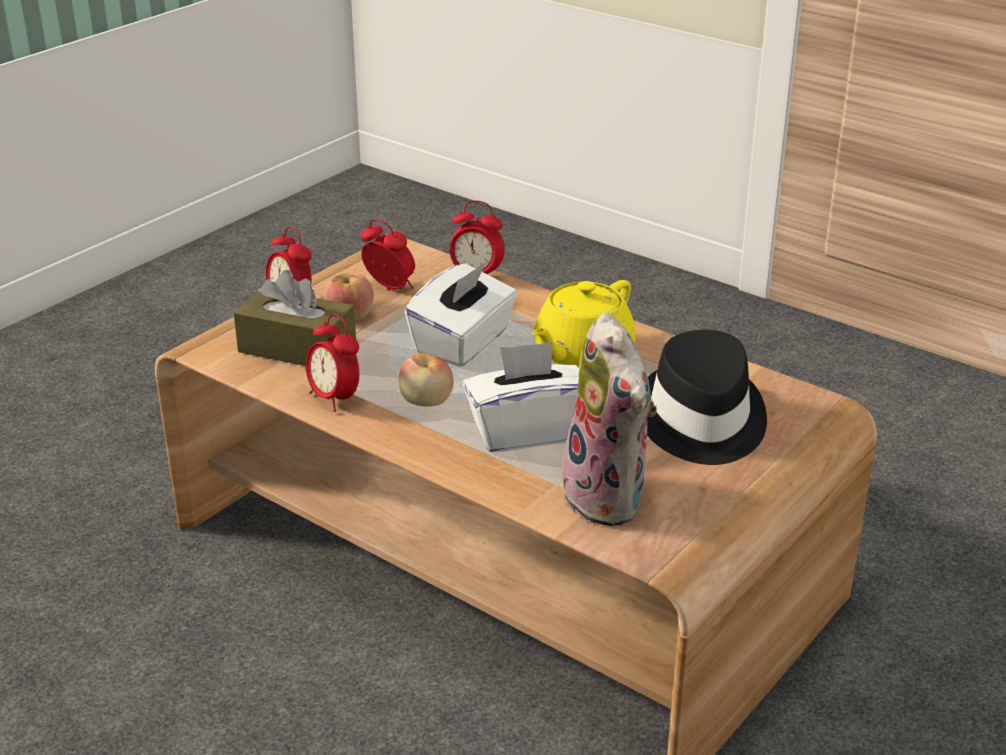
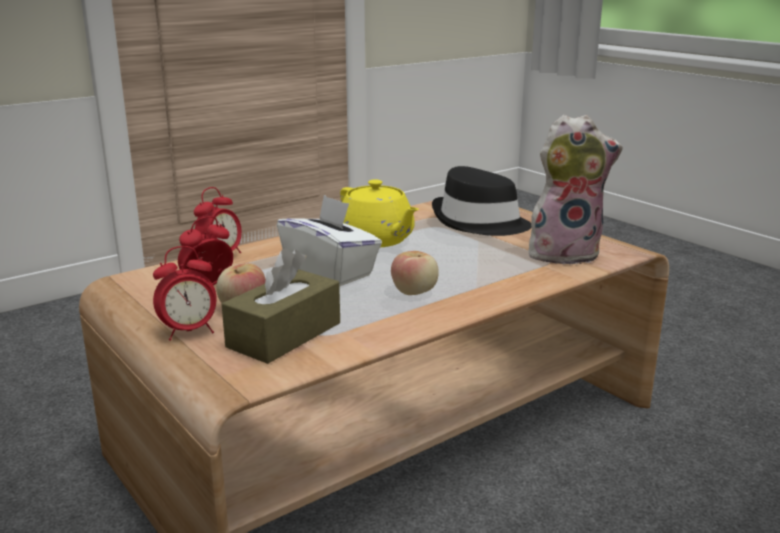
camera: 75 degrees left, 10 degrees down
alarm clock [306,314,359,412] -> none
white tissue box [462,342,579,452] -> none

